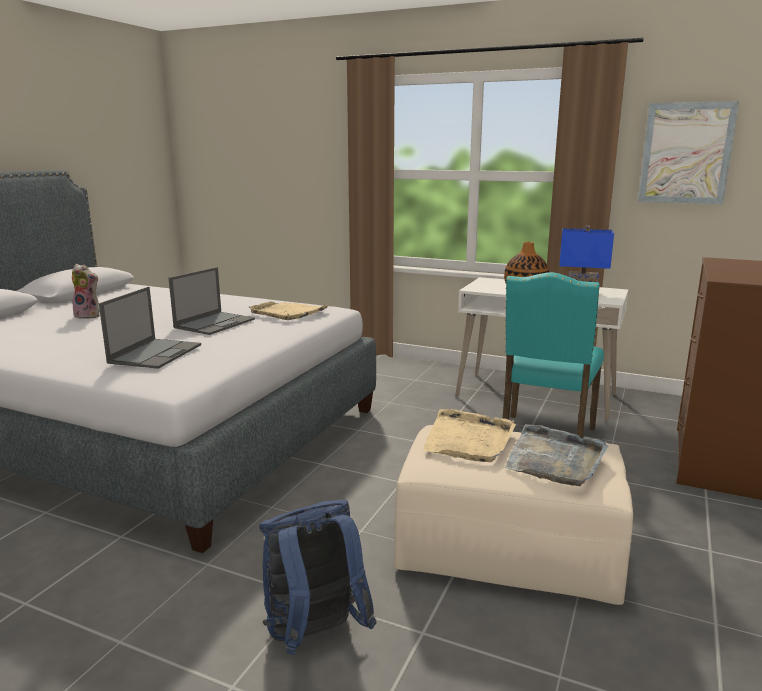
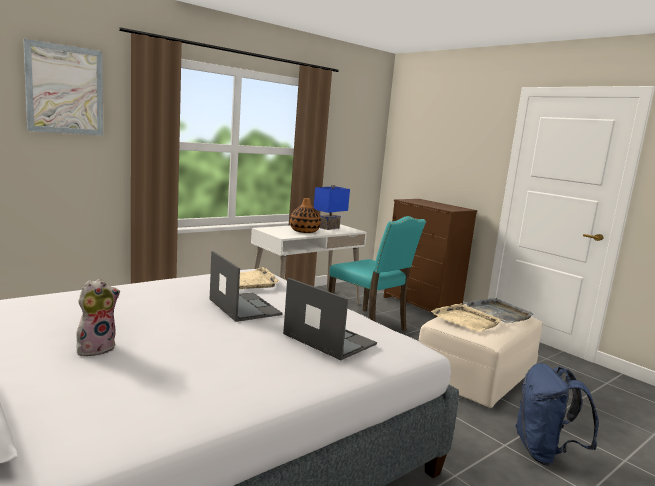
camera: 65 degrees left, 5 degrees down
picture [638,101,739,204] -> picture moved to [23,39,103,135]

